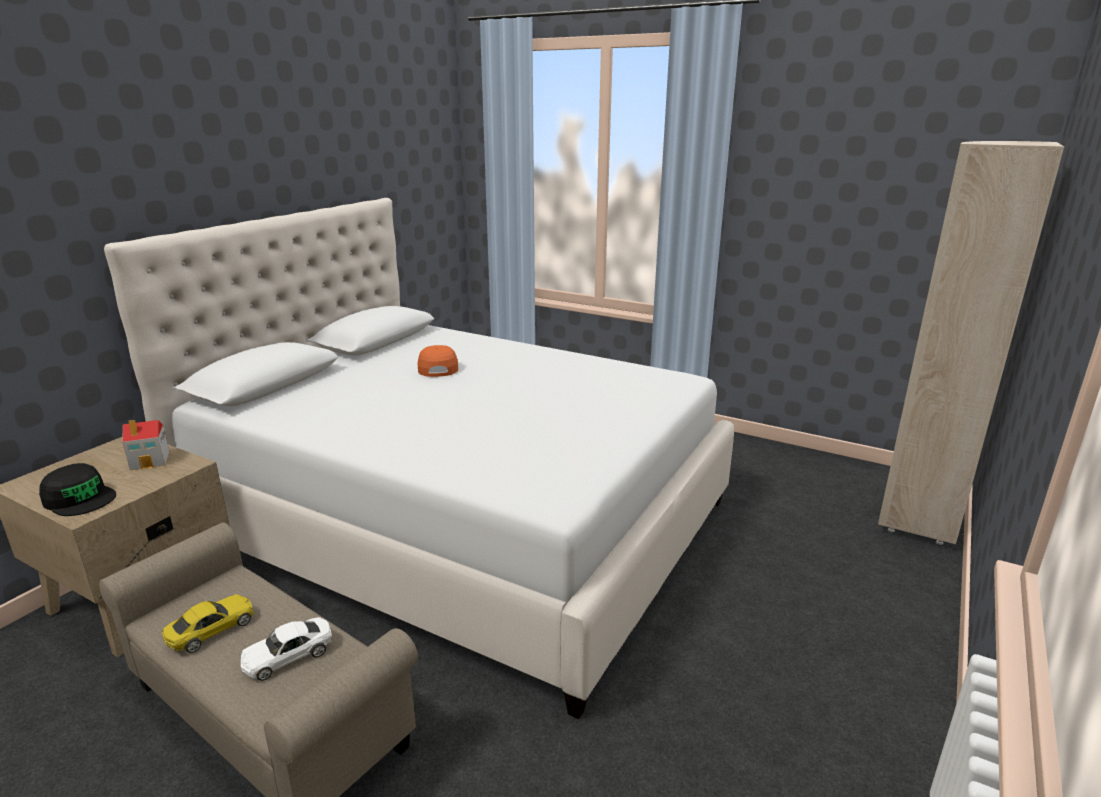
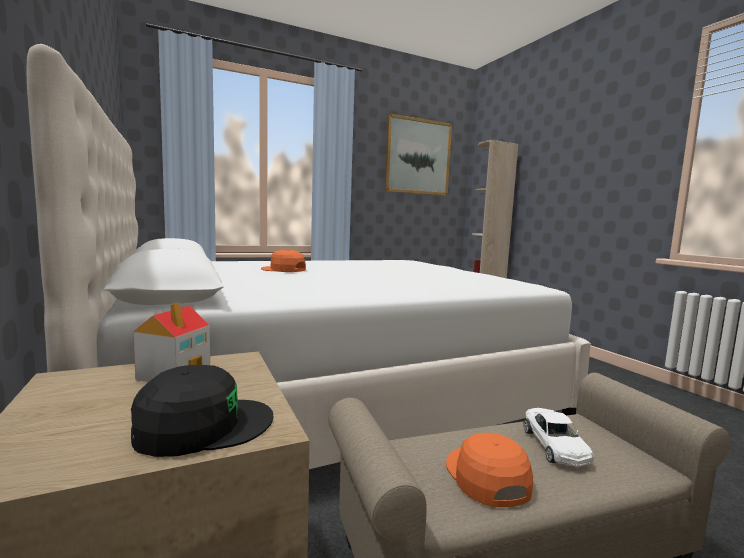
camera: 55 degrees left, 15 degrees down
yellow toy car [162,594,253,653] -> orange cap [446,433,533,507]
none -> picture [385,113,452,196]

